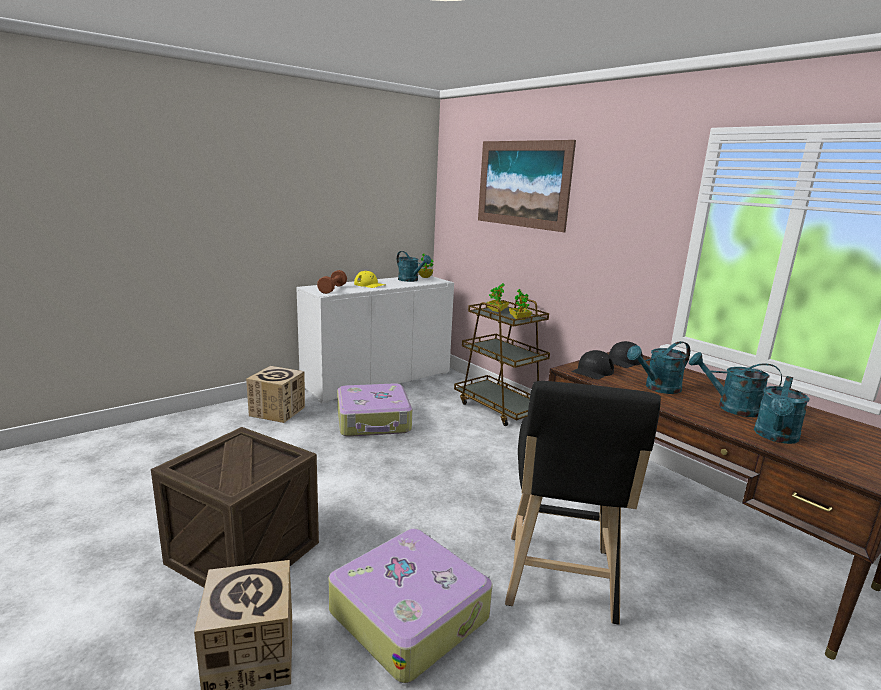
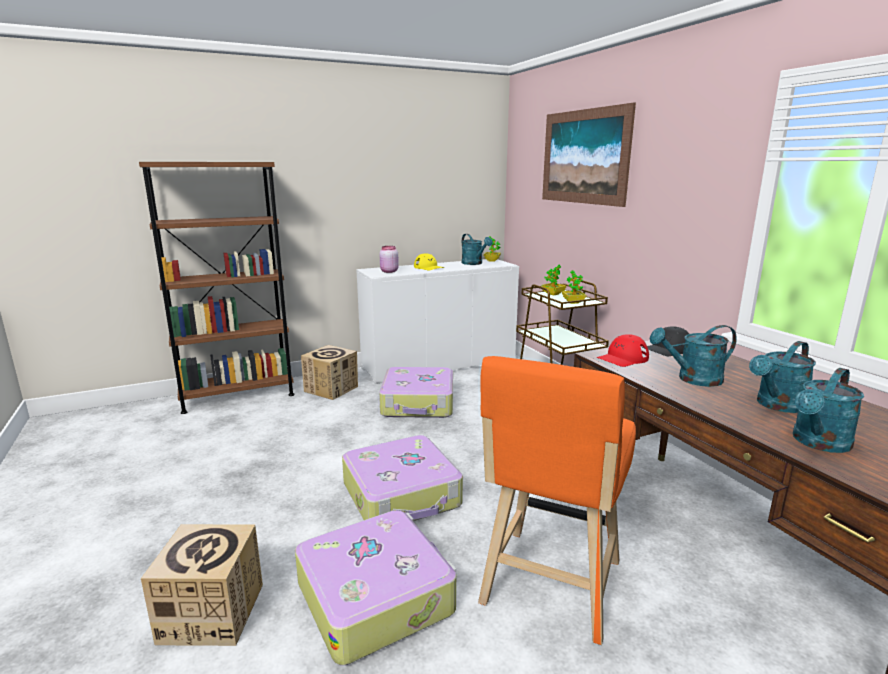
camera: 15 degrees right, 0 degrees up
crate [151,427,319,588] -> none
brown dumbbell [317,270,347,294] -> pink jar [380,246,399,273]
black stool [505,381,661,625] -> orange stool [478,356,636,645]
black cap [571,350,614,380] -> red cap [597,334,649,367]
turquoise watering can [689,352,782,417] -> turquoise watering can turned 75 degrees counterclockwise [749,341,816,413]
none -> brown bookcase [139,162,294,414]
none -> suitcase [342,435,463,521]

